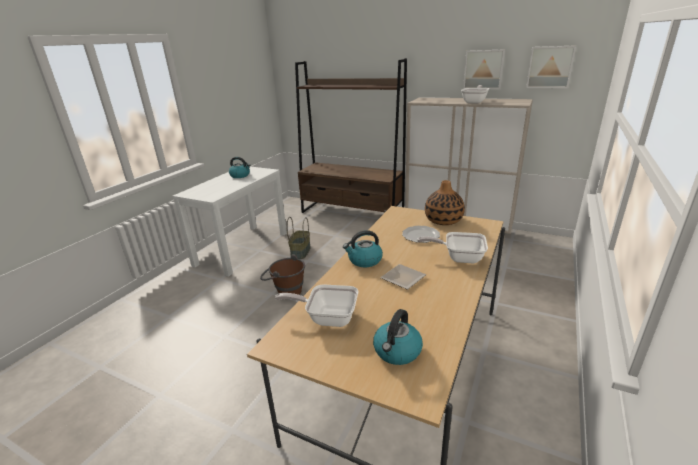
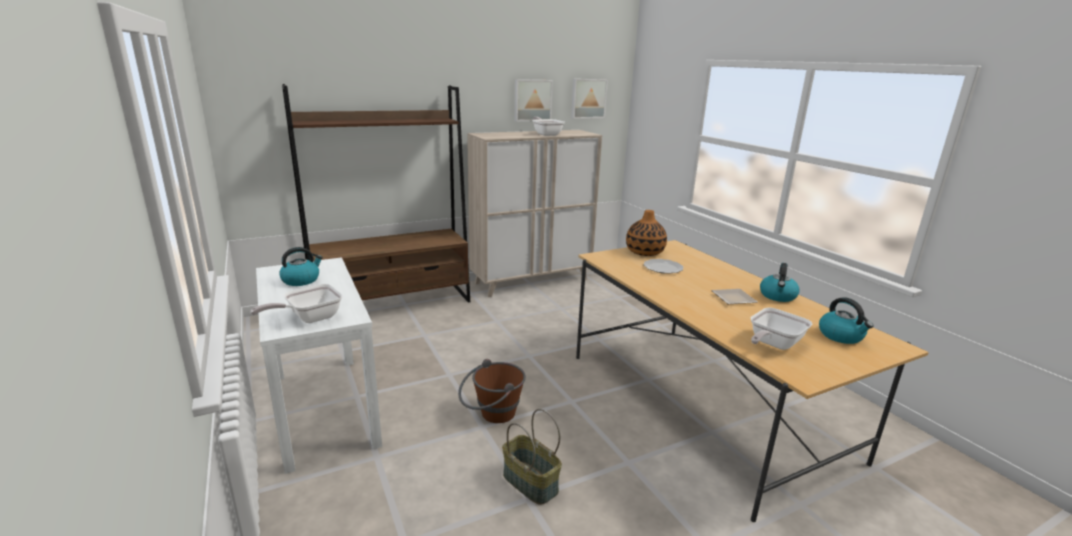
camera: 55 degrees left, 5 degrees down
basket [286,217,311,259] -> basket moved to [502,409,562,505]
kettle [343,230,383,267] -> kettle moved to [760,263,800,302]
frying pan [417,232,488,263] -> frying pan moved to [250,284,343,323]

